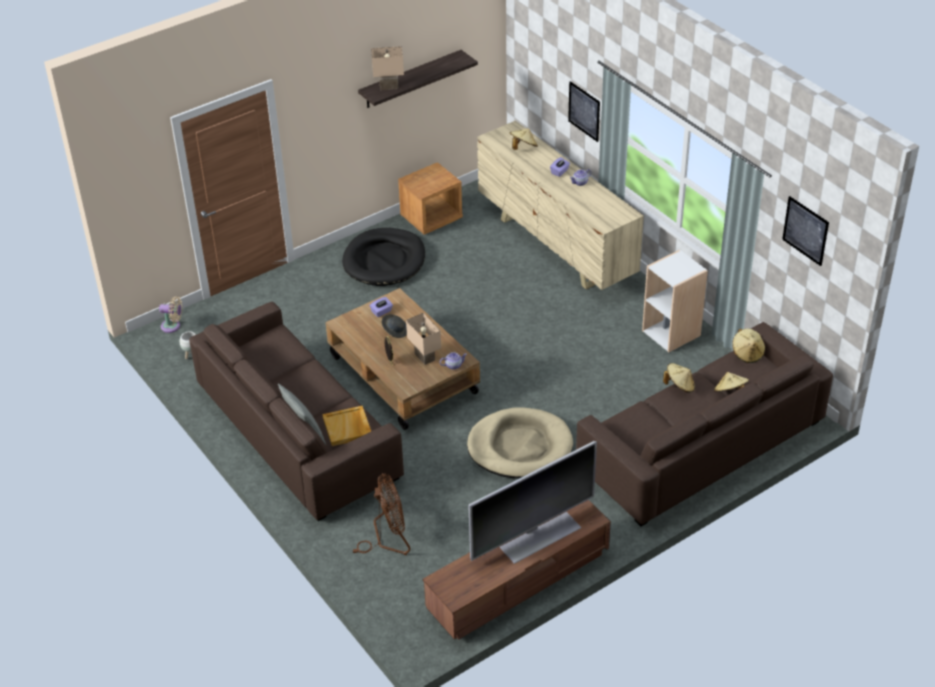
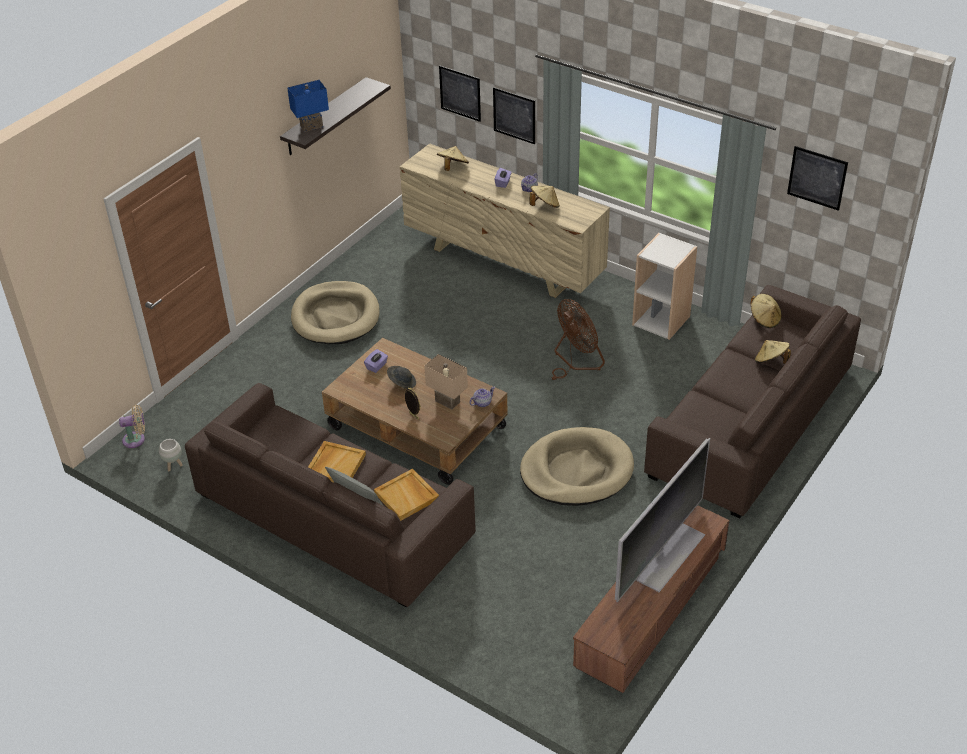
camera: 20 degrees left, 0 degrees up
black dog bed [342,228,425,286] -> beige dog bed [291,281,380,344]
brown fan [352,473,410,555] -> brown fan moved to [552,299,605,380]
beige table lamp [371,46,404,90] -> blue table lamp [287,80,329,132]
brown nightstand [398,162,463,234] -> none
beige hat [663,363,695,393] -> beige hat moved to [529,186,560,208]
none -> beige tray [308,441,366,482]
none -> picture [439,65,481,122]

